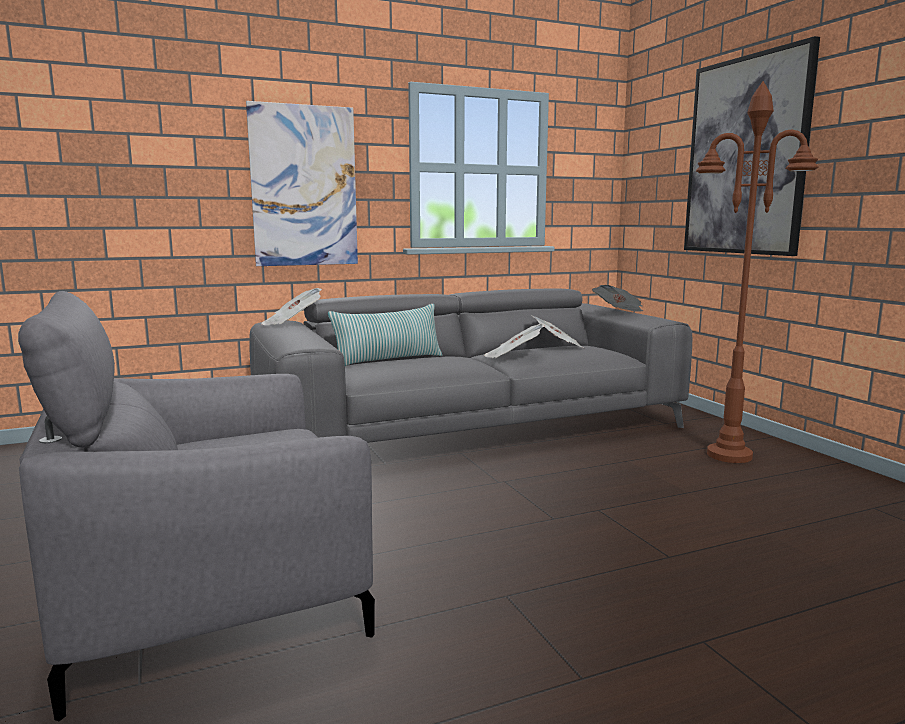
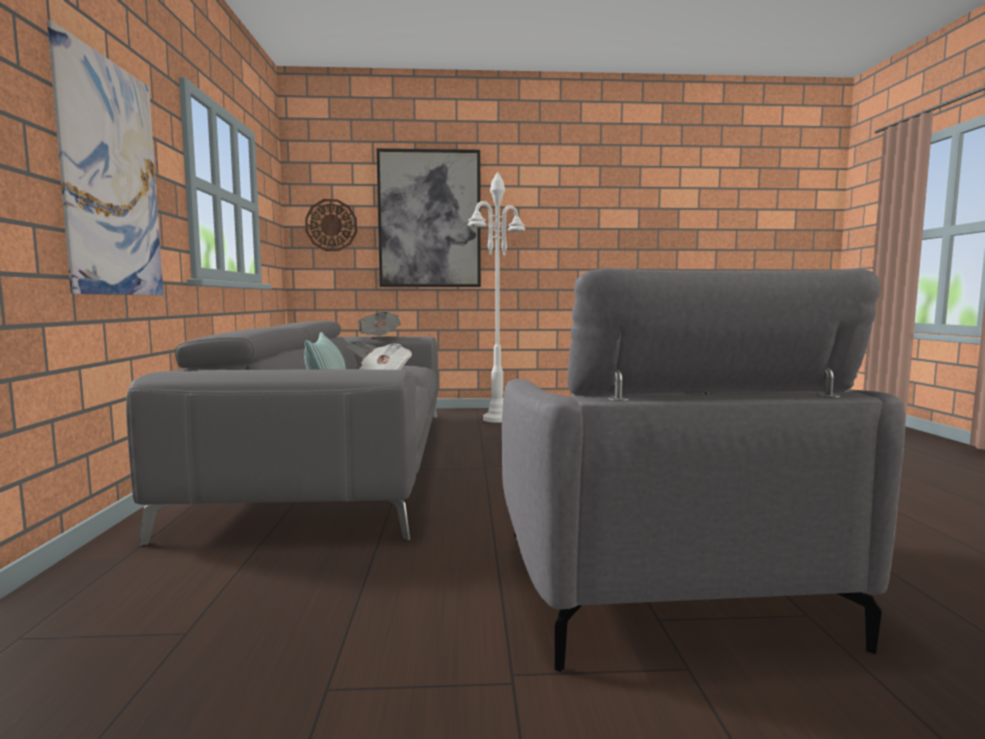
camera: 70 degrees left, 5 degrees down
newspaper [261,288,322,325] -> none
brown floor lamp [696,81,819,463] -> white floor lamp [468,172,526,423]
none -> wall clock [305,199,357,251]

